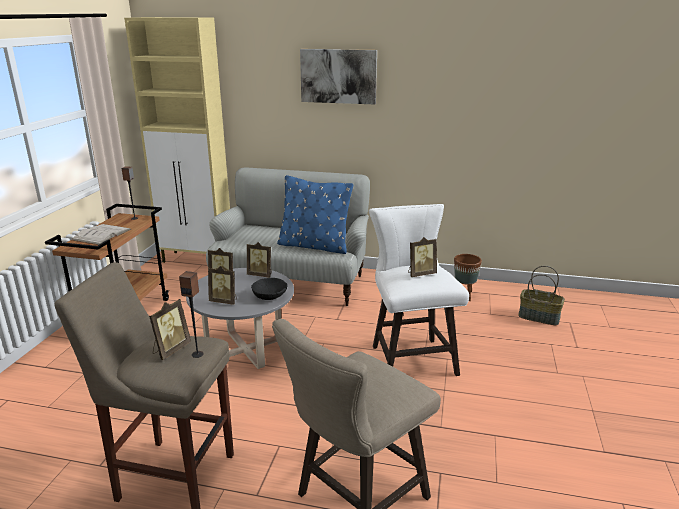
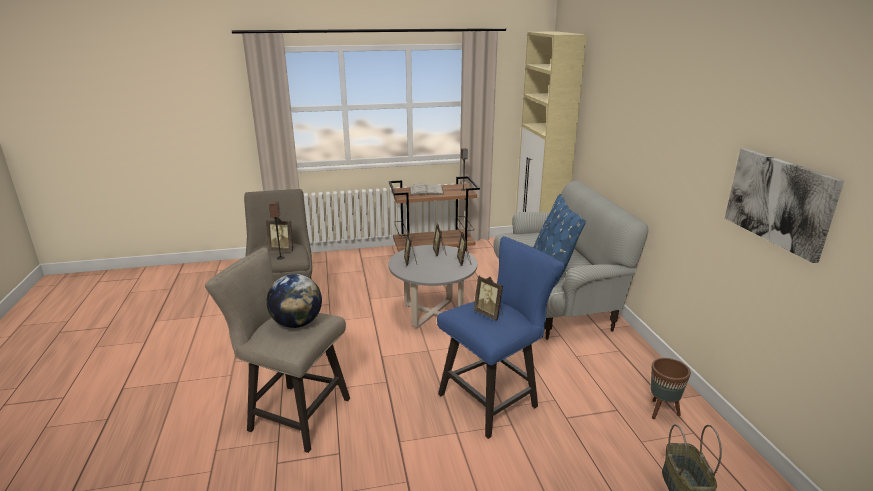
camera: 65 degrees right, 0 degrees up
black bowl [251,278,288,300] -> none
picture [300,49,377,104] -> picture moved to [725,148,844,263]
white stool [369,204,469,376] -> blue stool [437,236,565,439]
none -> globe [266,274,322,328]

